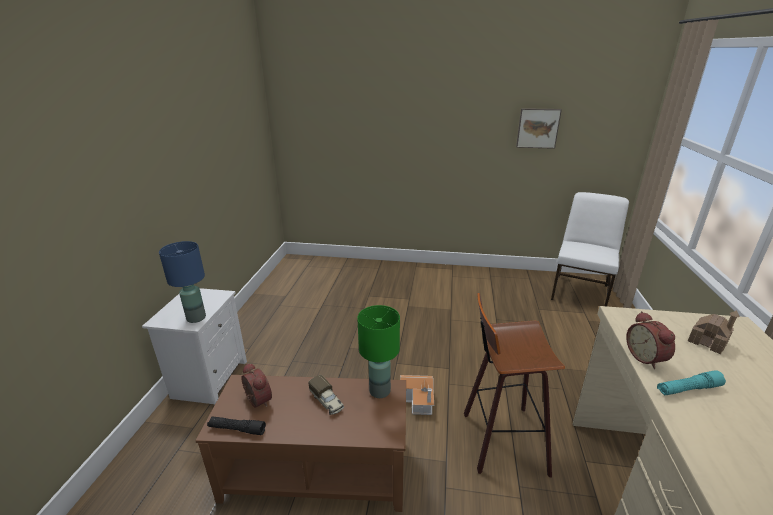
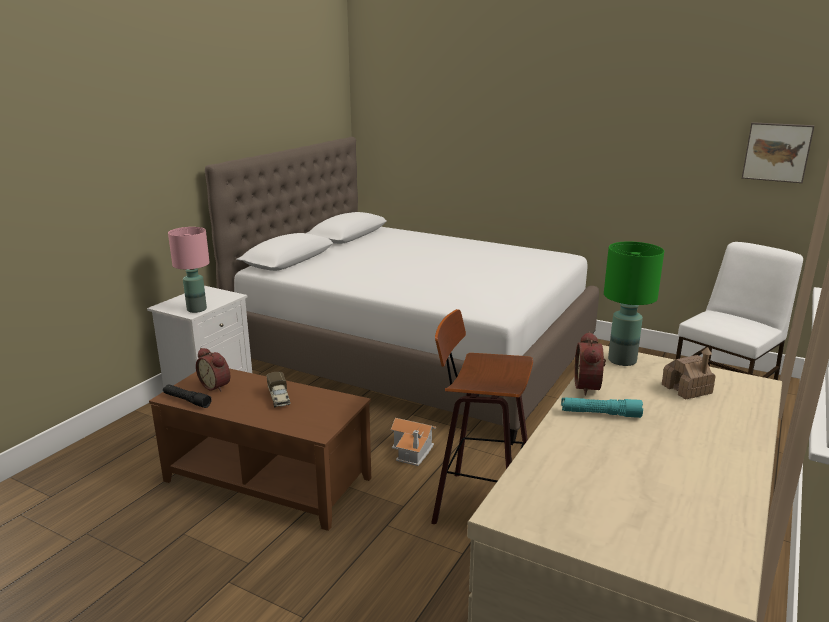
camera: 20 degrees right, 5 degrees down
blue table lamp [159,241,206,323] -> pink table lamp [168,227,210,313]
alarm clock [241,363,272,408] -> alarm clock turned 150 degrees clockwise [196,348,230,392]
green table lamp [357,305,400,398] -> green table lamp moved to [604,241,664,366]
picture [516,108,562,149] -> picture moved to [742,122,815,183]
none -> white bed [205,137,599,445]

